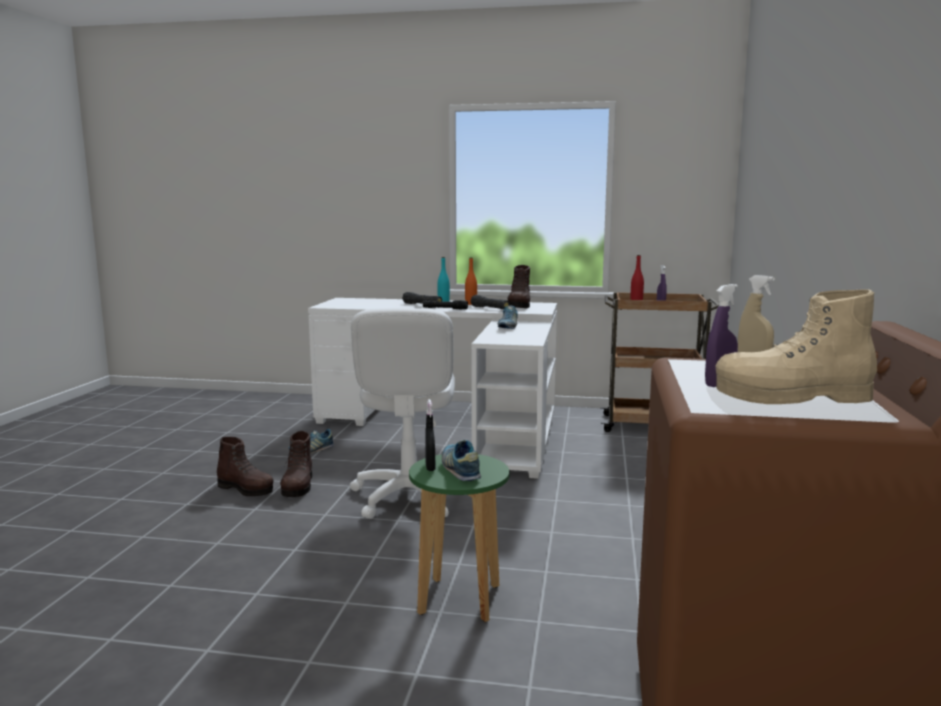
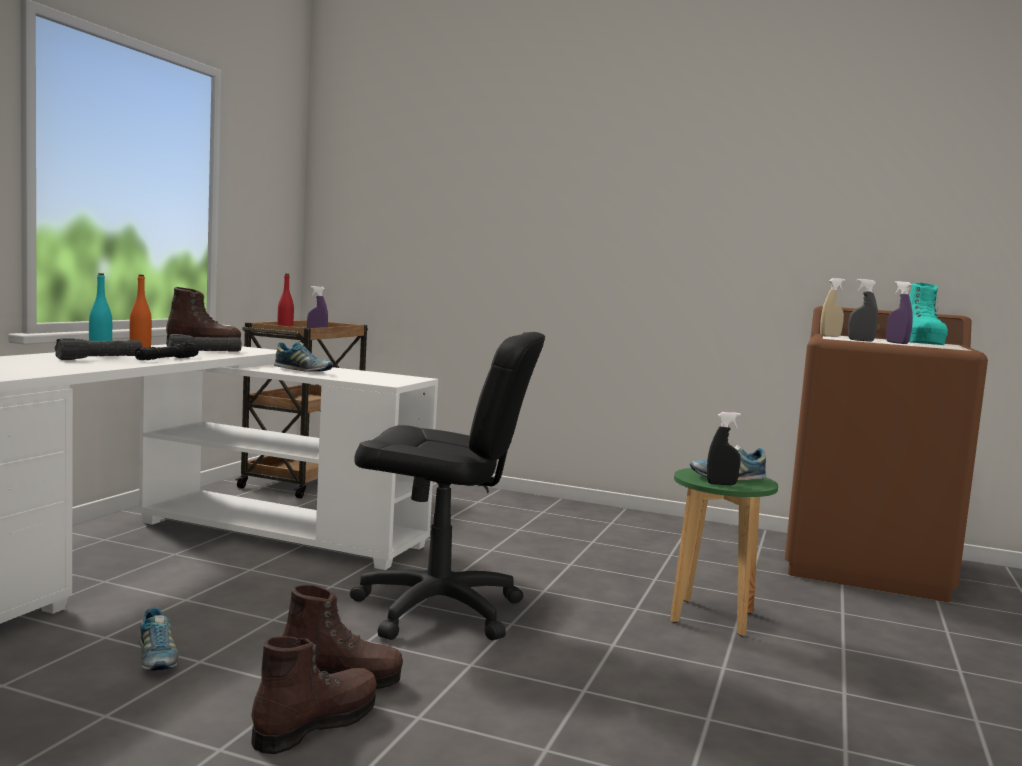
camera: 80 degrees left, 5 degrees down
white office chair [350,308,455,519] -> black office chair [350,332,545,640]
beige boot [716,289,877,404] -> turquoise boot [909,283,948,345]
none -> grey spray bottle [848,279,878,342]

